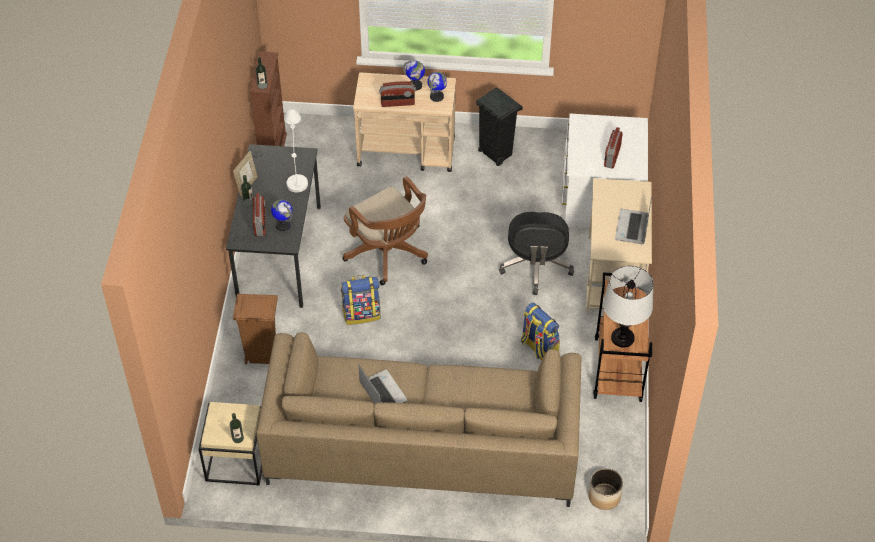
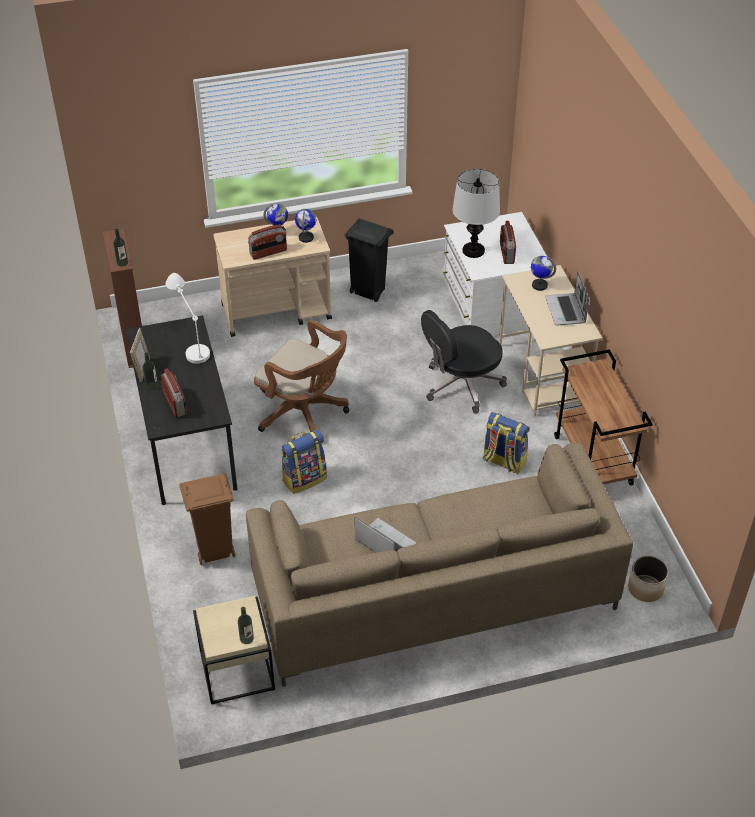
camera: 20 degrees left, 5 degrees down
globe [271,200,292,231] -> globe moved to [531,256,556,291]
black office chair [499,212,574,295] -> black office chair turned 75 degrees clockwise [421,310,507,413]
table lamp [603,266,654,348] -> table lamp moved to [452,169,500,258]

